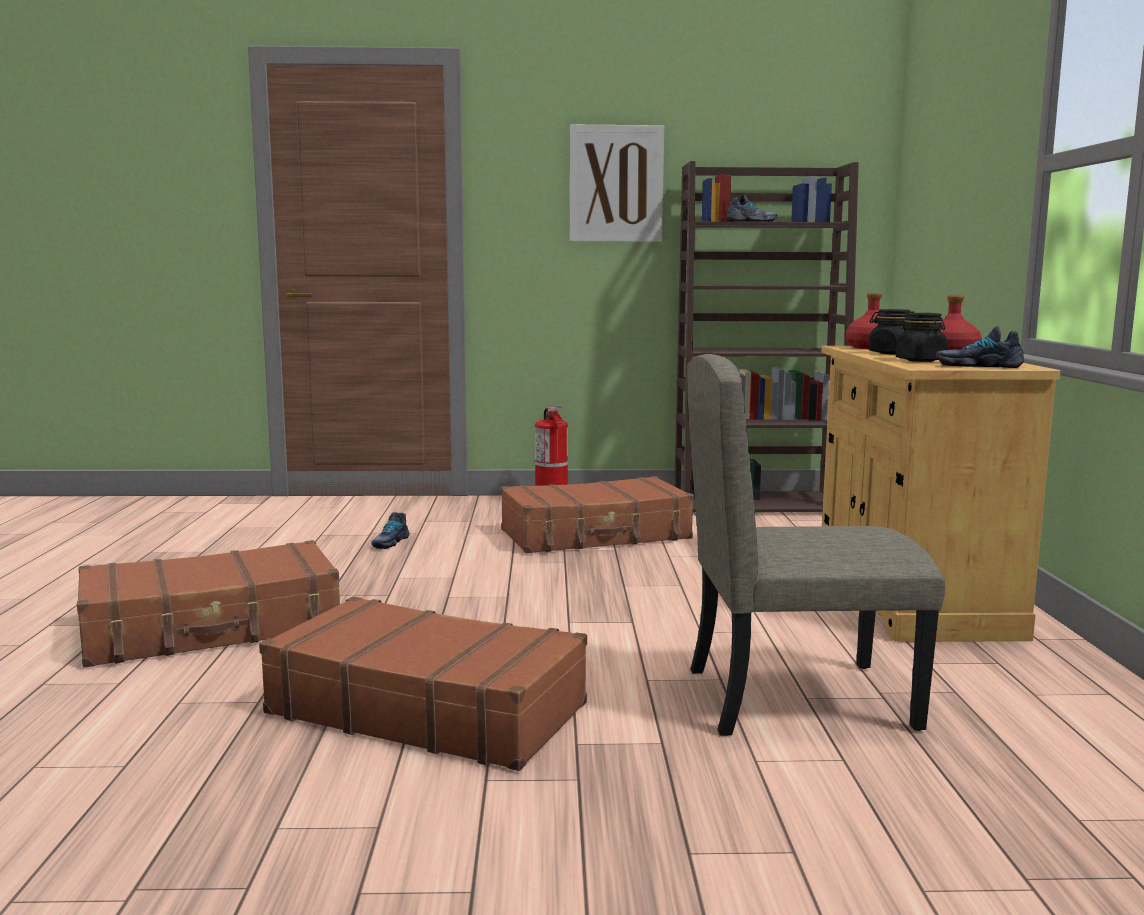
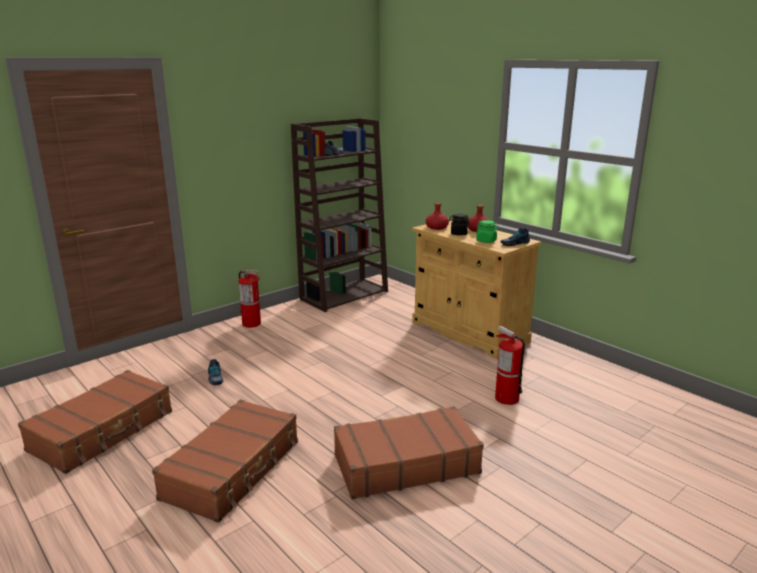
camera: 40 degrees left, 10 degrees up
brown suitcase [501,476,694,553] -> brown suitcase moved to [18,370,172,474]
picture [570,125,664,242] -> none
beige chair [687,354,945,736] -> fire extinguisher [495,326,525,405]
black jar [896,313,948,362] -> green jar [476,220,499,243]

